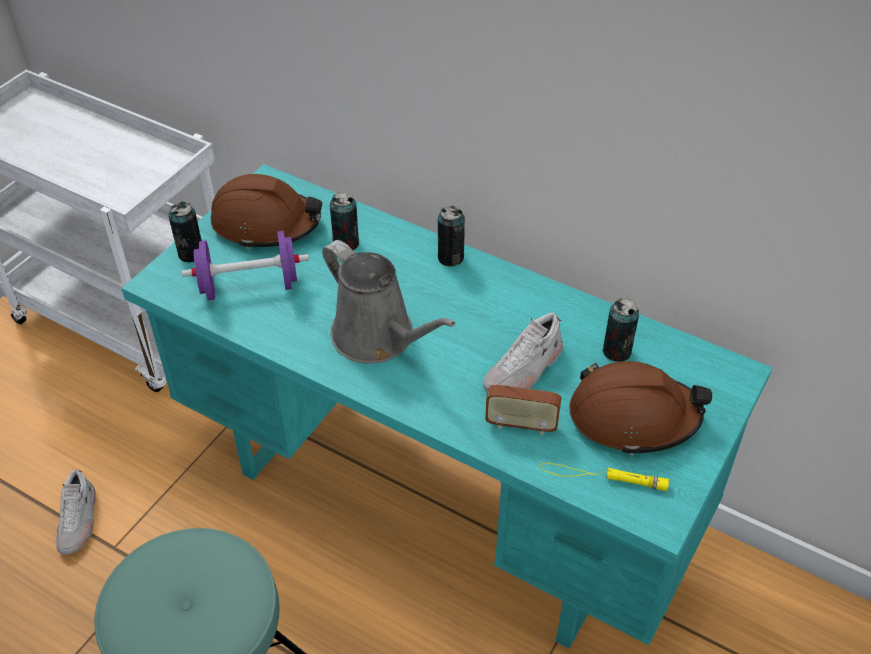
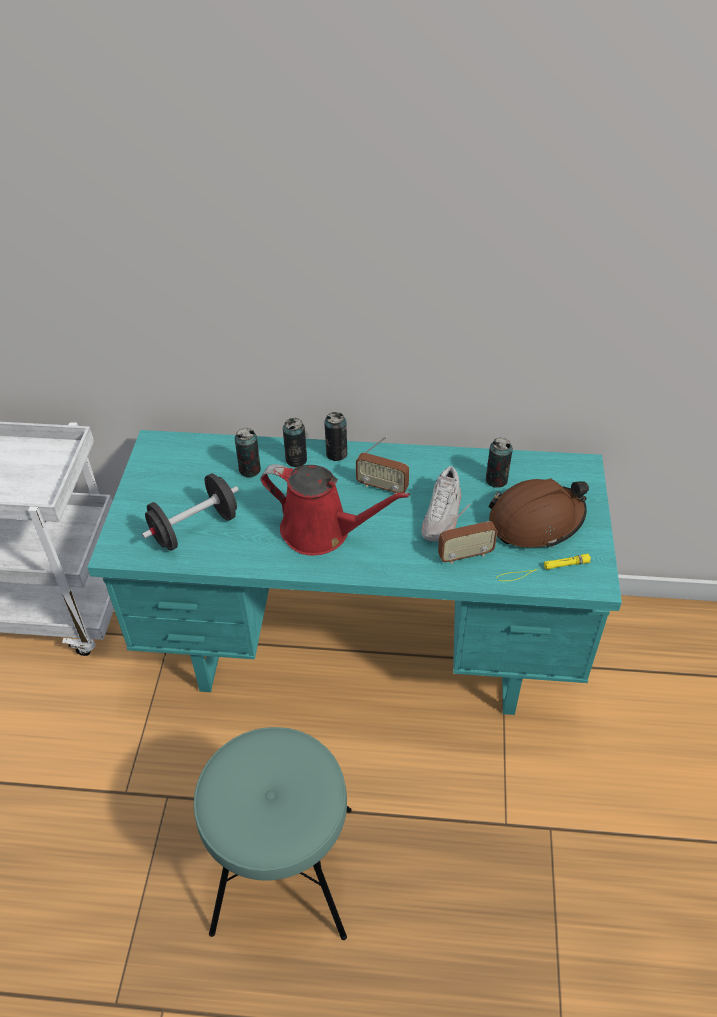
camera: 25 degrees left, 0 degrees up
white shoe [56,469,96,555] -> none
can [168,202,202,262] -> can moved to [283,418,307,467]
purple dumbbell [182,230,309,300] -> black dumbbell [142,473,239,551]
brown hard hat [211,174,322,249] -> none
grey watering can [322,240,455,364] -> red watering can [261,464,410,556]
none -> radio [356,436,409,494]

